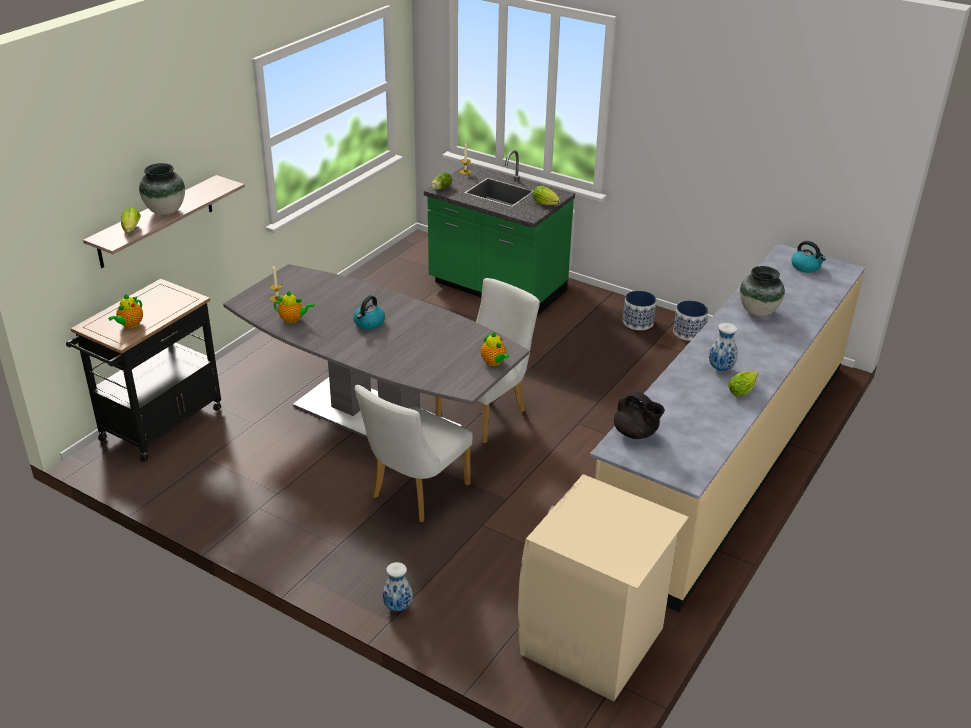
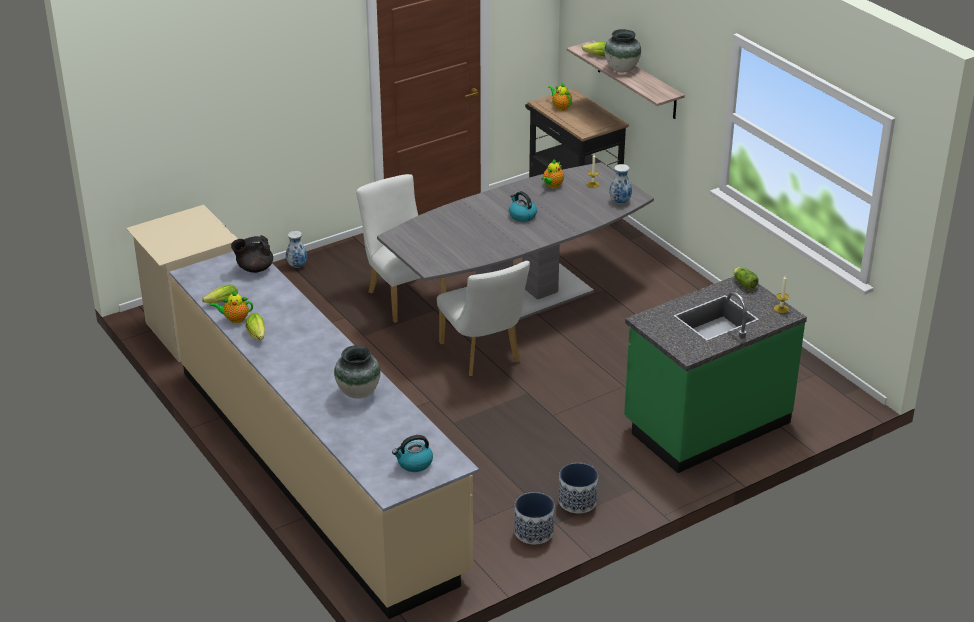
camera: 115 degrees right, 0 degrees up
teapot [481,332,509,366] -> teapot moved to [210,291,253,323]
lettuce [532,186,561,205] -> lettuce moved to [202,285,238,303]
vase [709,323,738,371] -> vase moved to [609,164,632,204]

